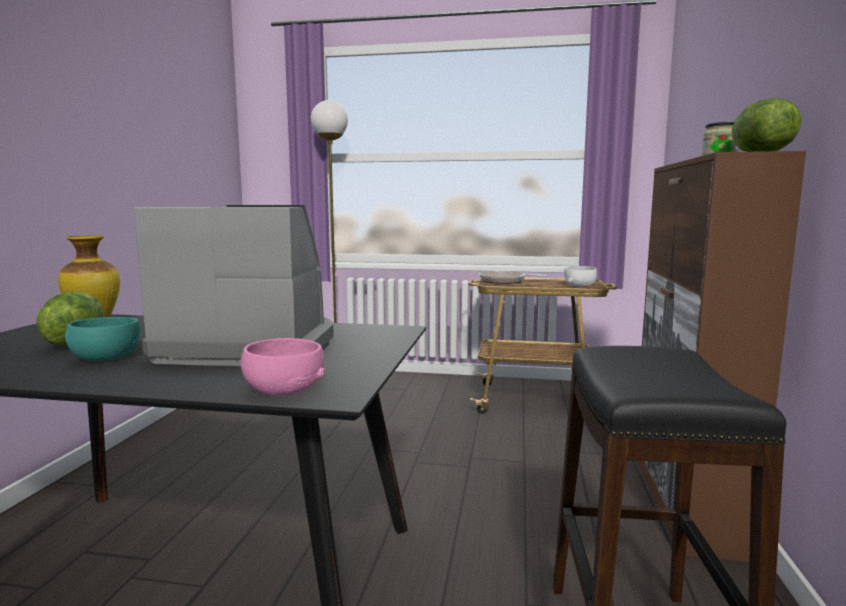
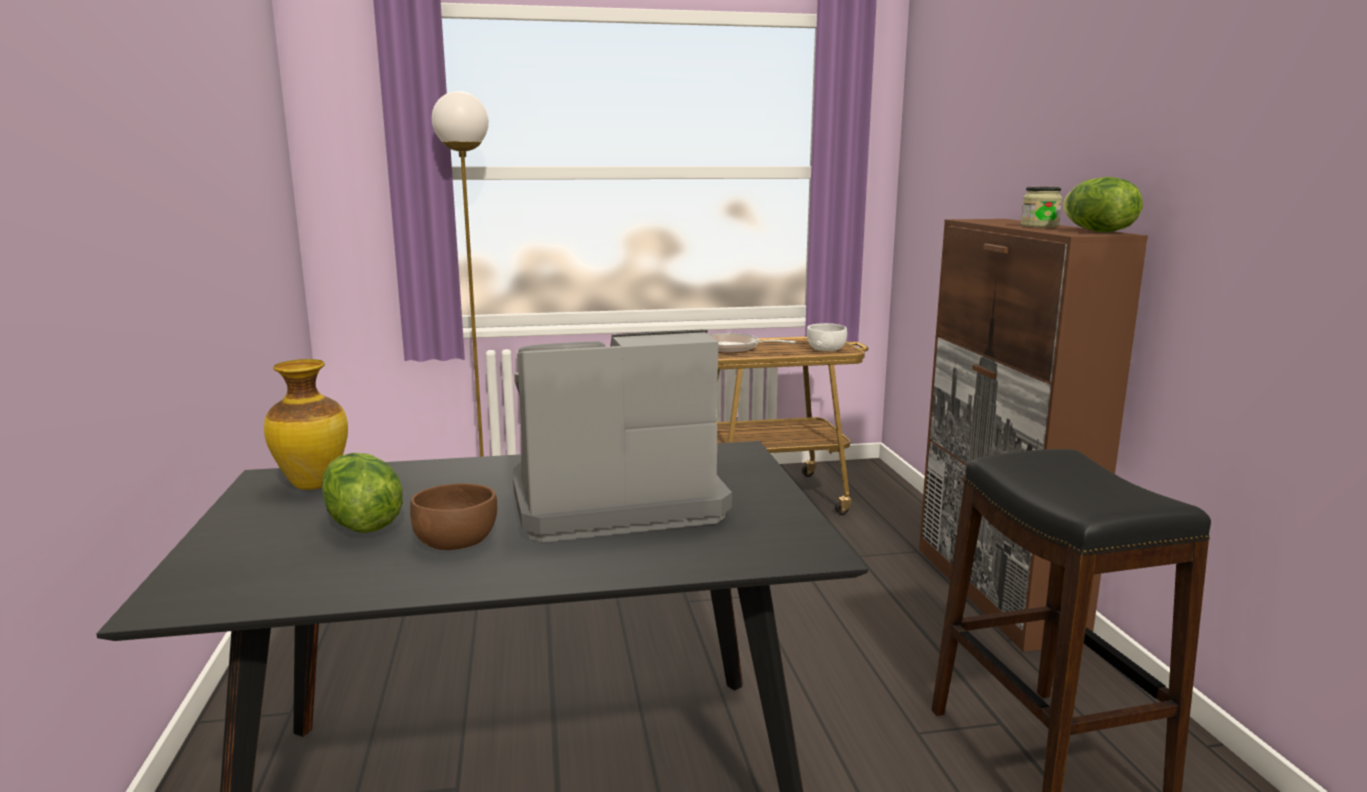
camera: 20 degrees left, 5 degrees up
turquoise bowl [65,317,140,361] -> brown bowl [410,483,497,550]
pink bowl [240,338,325,396] -> none

